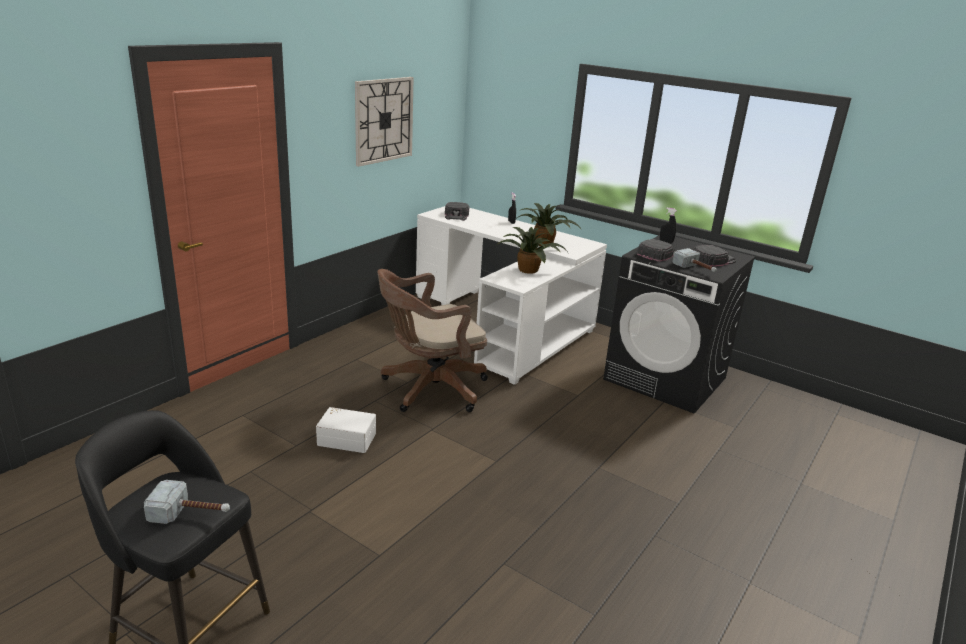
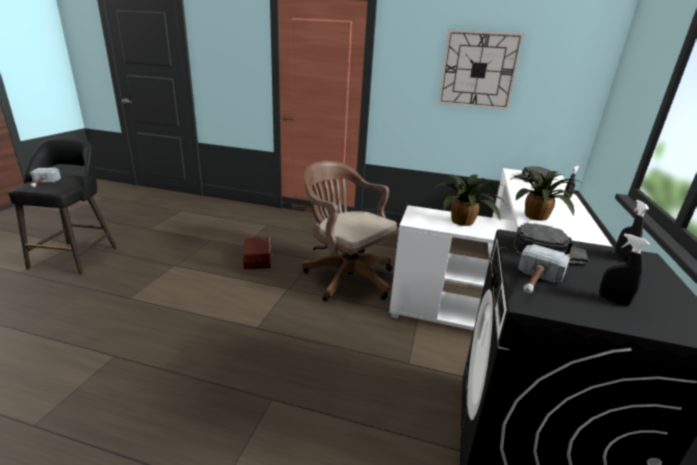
camera: 70 degrees right, 0 degrees up
white storage box [316,407,376,453] -> brown storage box [243,237,273,269]
black cap [693,245,736,267] -> black spray bottle [599,233,650,306]

